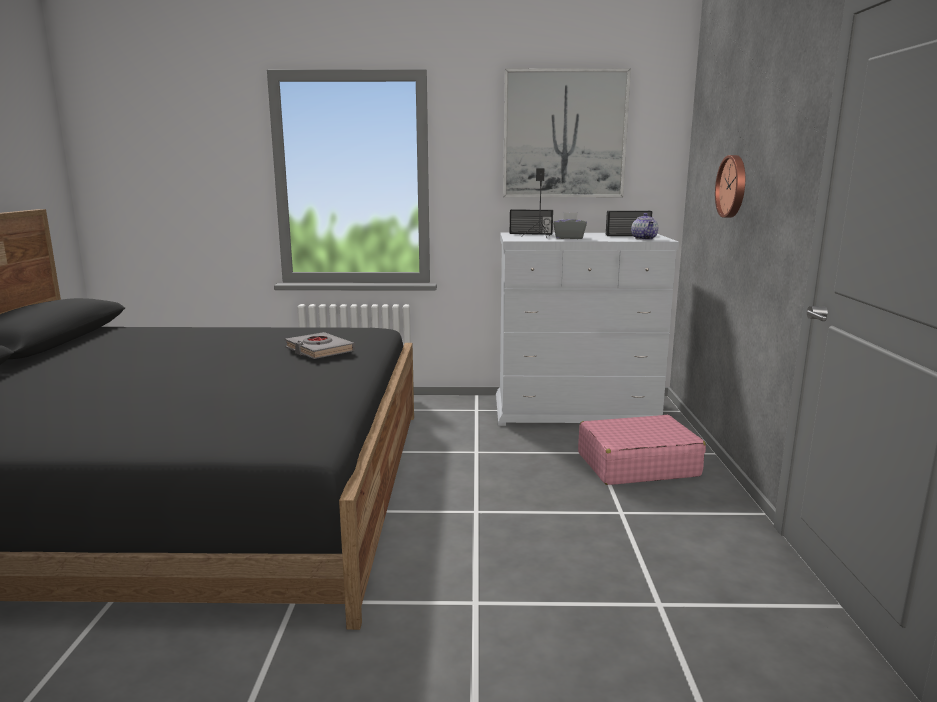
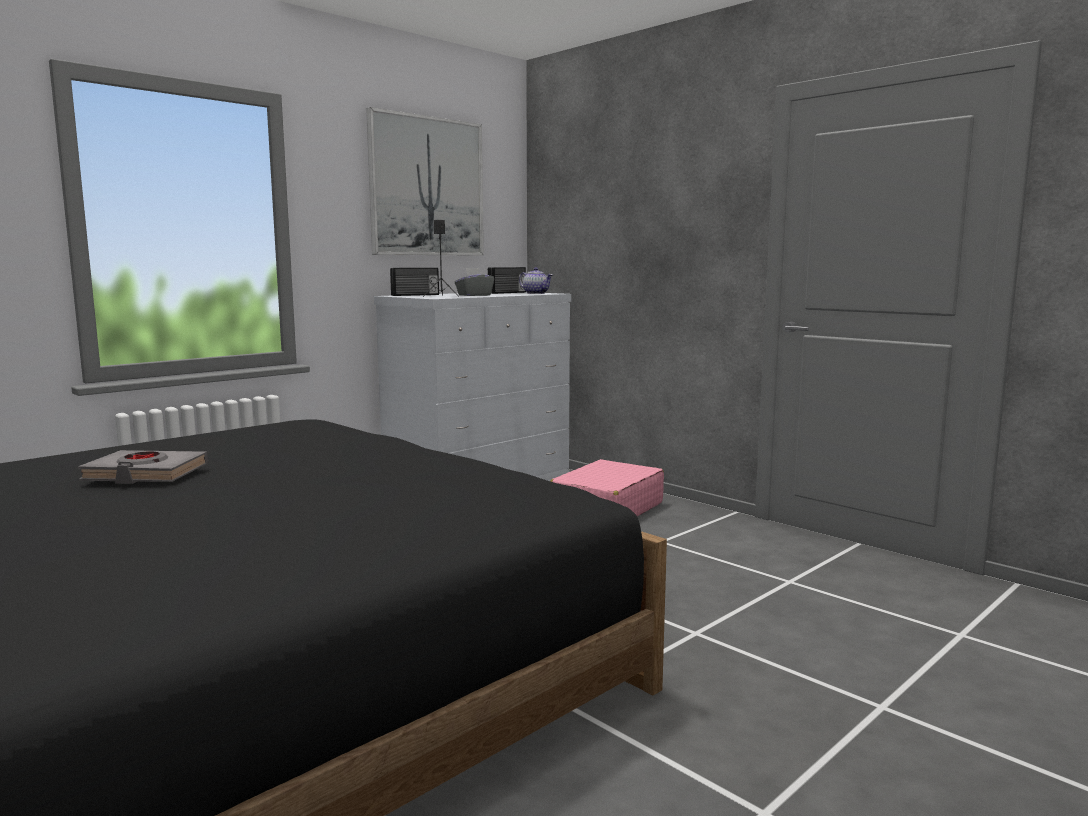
camera: 45 degrees left, 5 degrees down
grey book [285,332,355,359] -> grey book moved to [78,450,208,484]
wall clock [715,155,745,218] -> none

